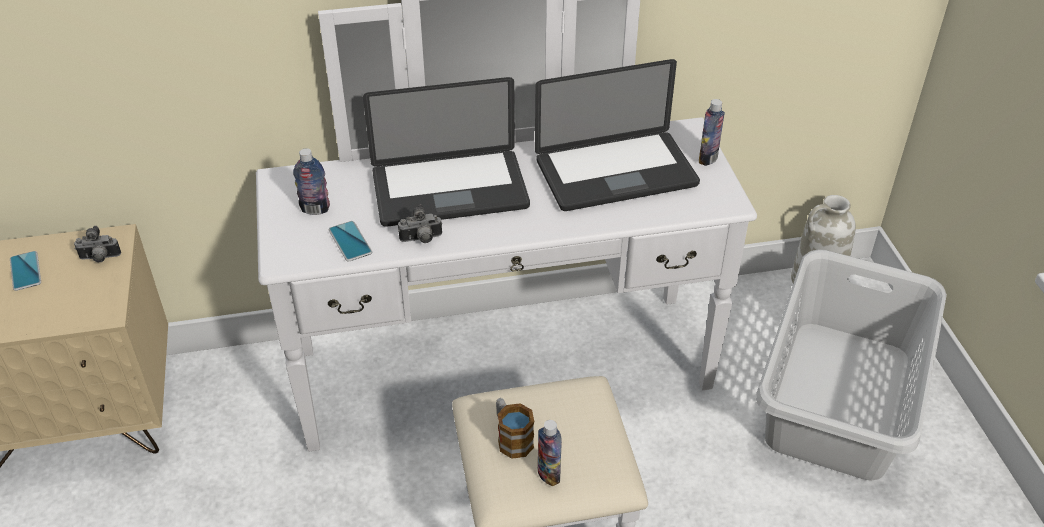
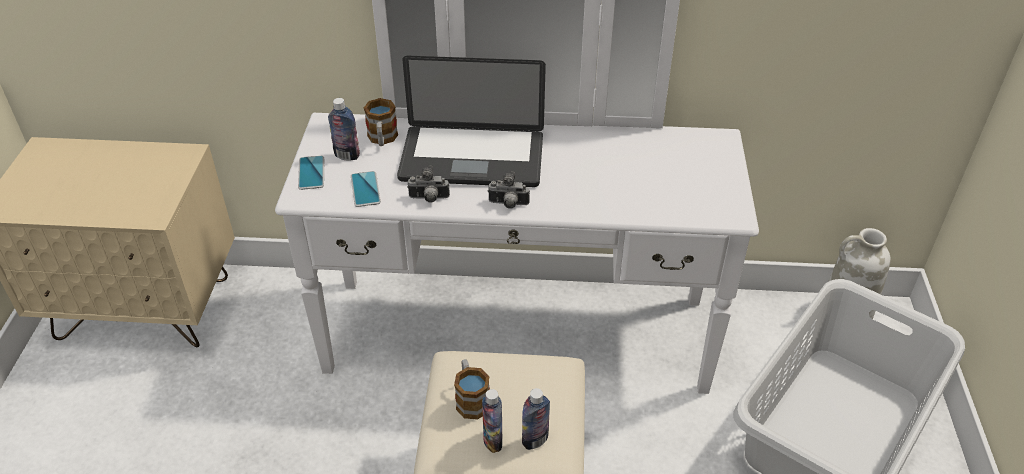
camera: 15 degrees right, 0 degrees up
phone [10,251,41,291] -> phone moved to [298,156,324,190]
camera [74,226,121,262] -> camera moved to [488,171,530,209]
laptop [535,59,700,211] -> none
bottle [699,99,725,166] -> bottle moved to [522,388,550,450]
none -> mug [364,98,398,146]

